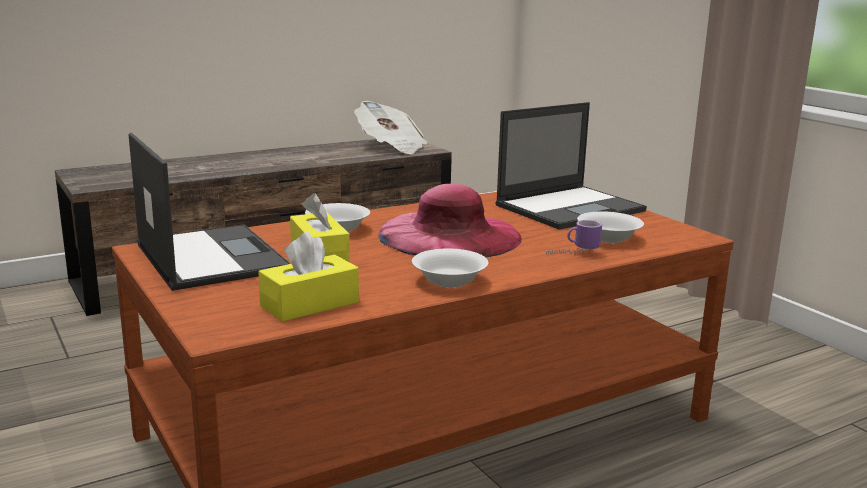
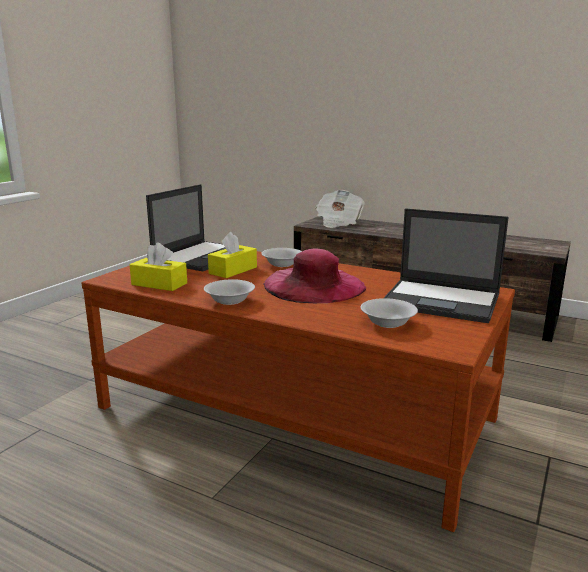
camera: 60 degrees right, 0 degrees up
newspaper [354,101,428,154] -> newspaper moved to [316,190,365,228]
mug [546,220,602,254] -> none

